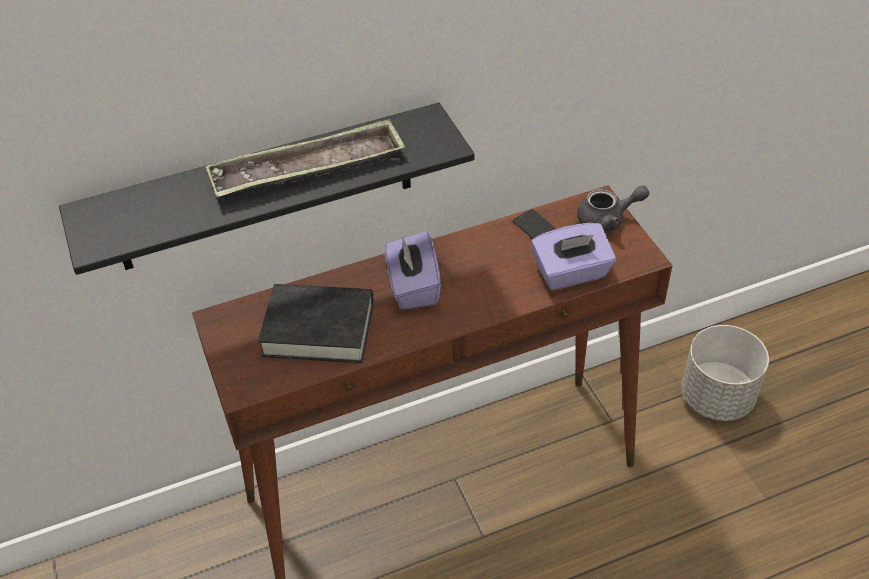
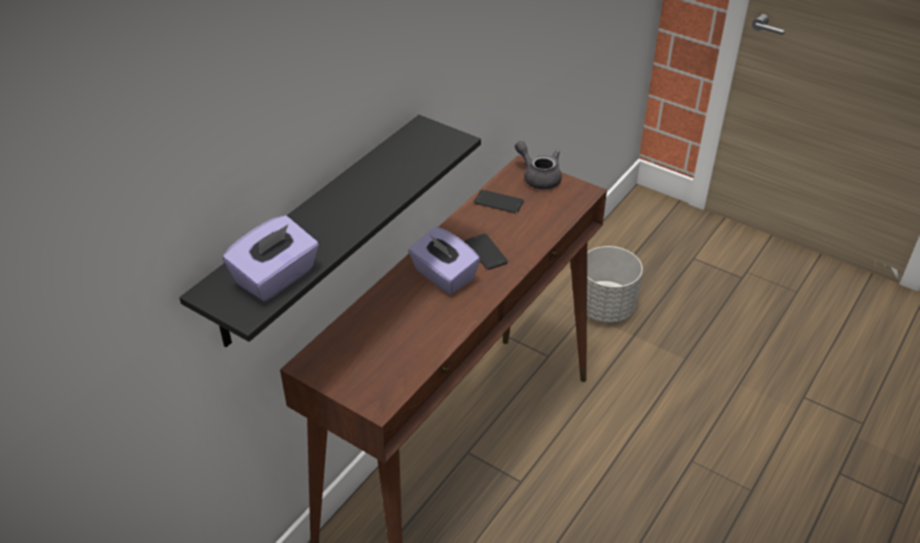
camera: 35 degrees left, 5 degrees down
tray [206,118,405,198] -> none
black book [258,284,374,363] -> none
purple tissue box [531,223,616,290] -> purple tissue box moved to [223,215,319,301]
grey teapot [577,186,649,232] -> grey teapot turned 90 degrees counterclockwise [515,141,562,189]
none -> phone [465,234,508,270]

